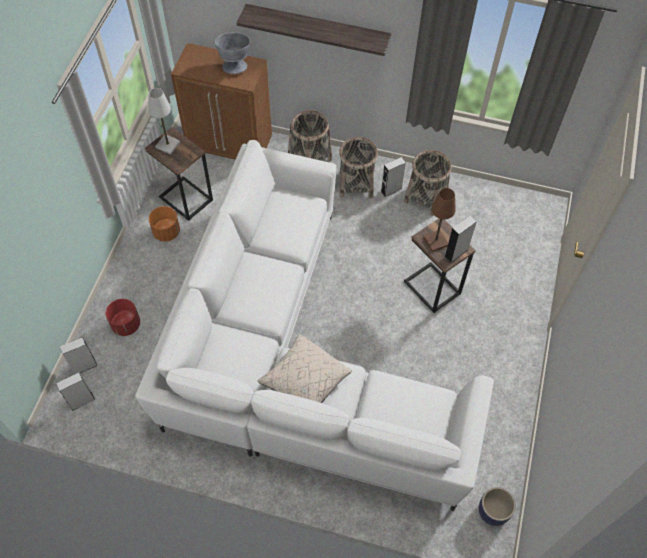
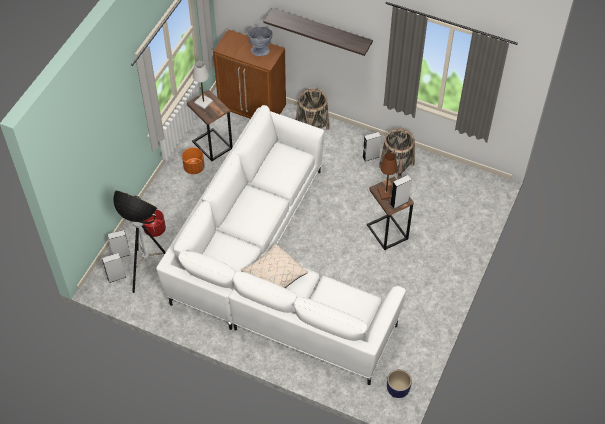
camera: 10 degrees right, 5 degrees down
basket [339,137,378,198] -> none
none -> floor lamp [113,190,166,293]

